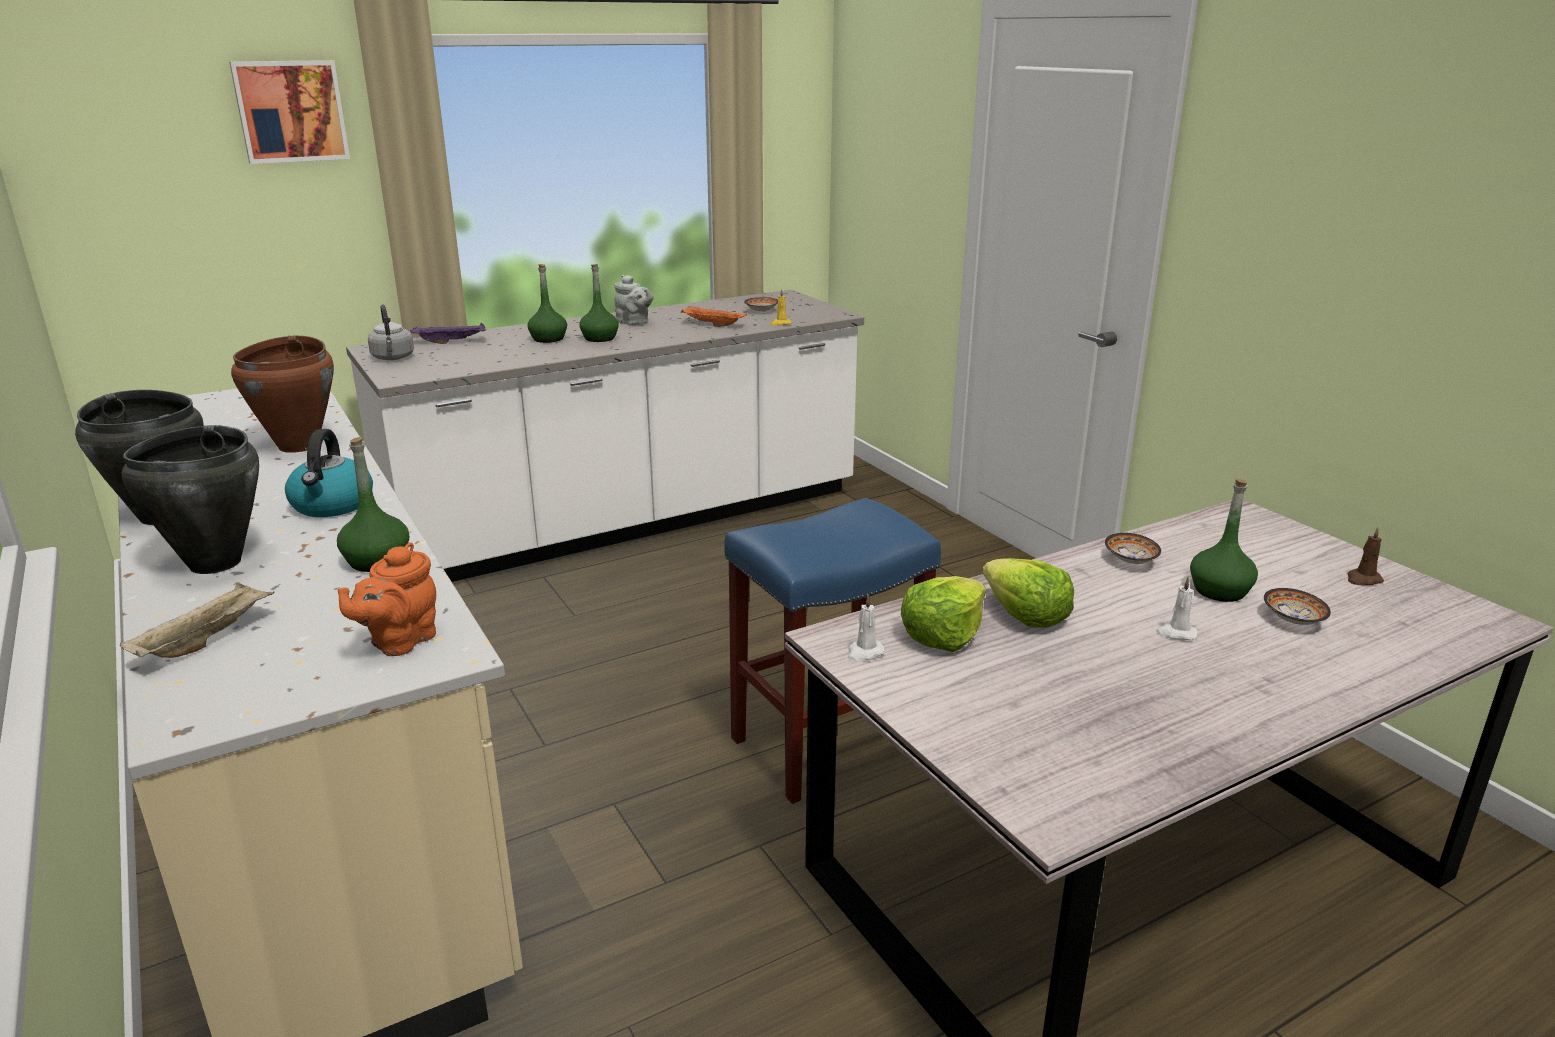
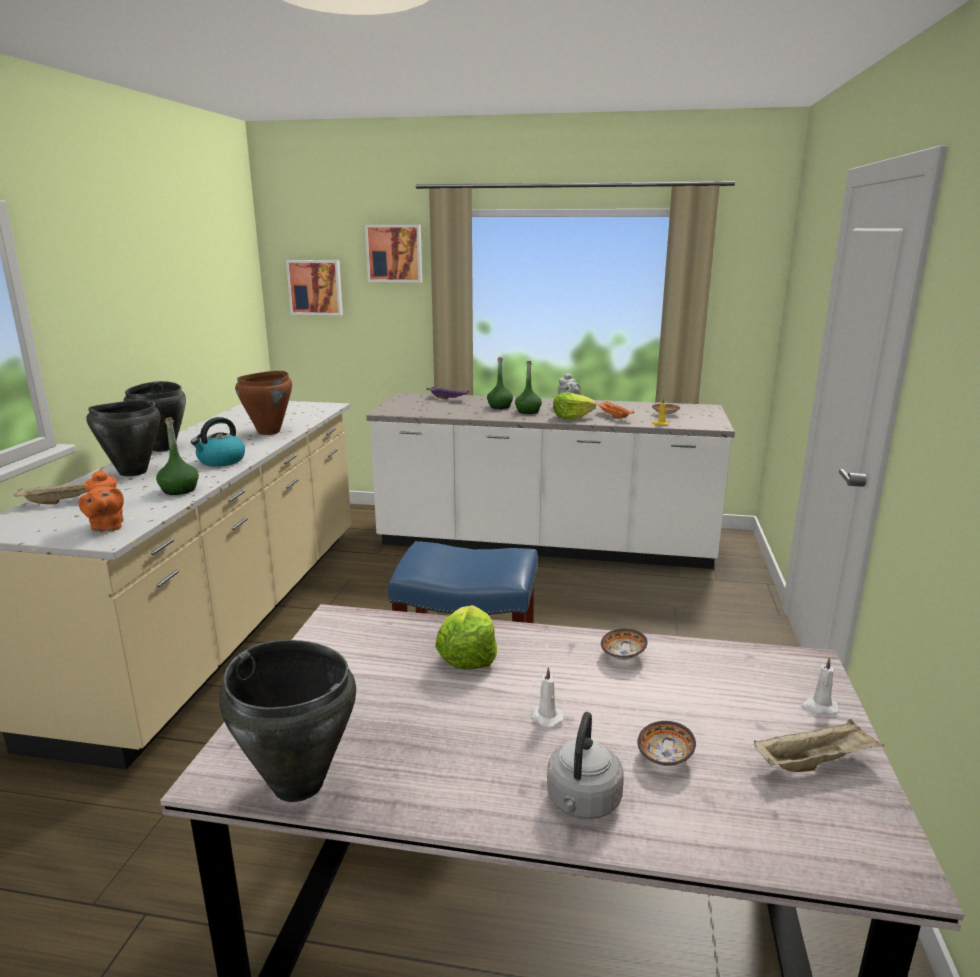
camera: 40 degrees right, 5 degrees down
orange teapot [338,542,436,656] -> orange teapot turned 90 degrees counterclockwise [79,469,124,531]
grey kettle [368,305,414,360] -> grey kettle moved to [547,712,624,819]
white candle [848,595,885,661] -> white candle moved to [801,657,839,715]
lettuce [901,576,986,652] -> lettuce moved to [553,392,596,420]
green bottle [1190,479,1258,602] -> none
brown candle [1348,527,1384,585] -> beige tray [754,719,884,772]
none -> black cooking pot [219,640,356,802]
none -> picture [286,260,343,316]

